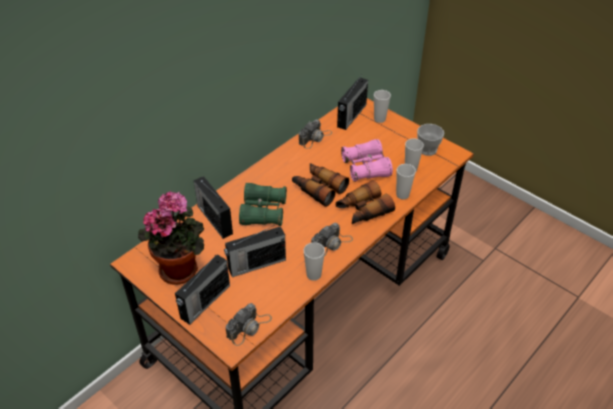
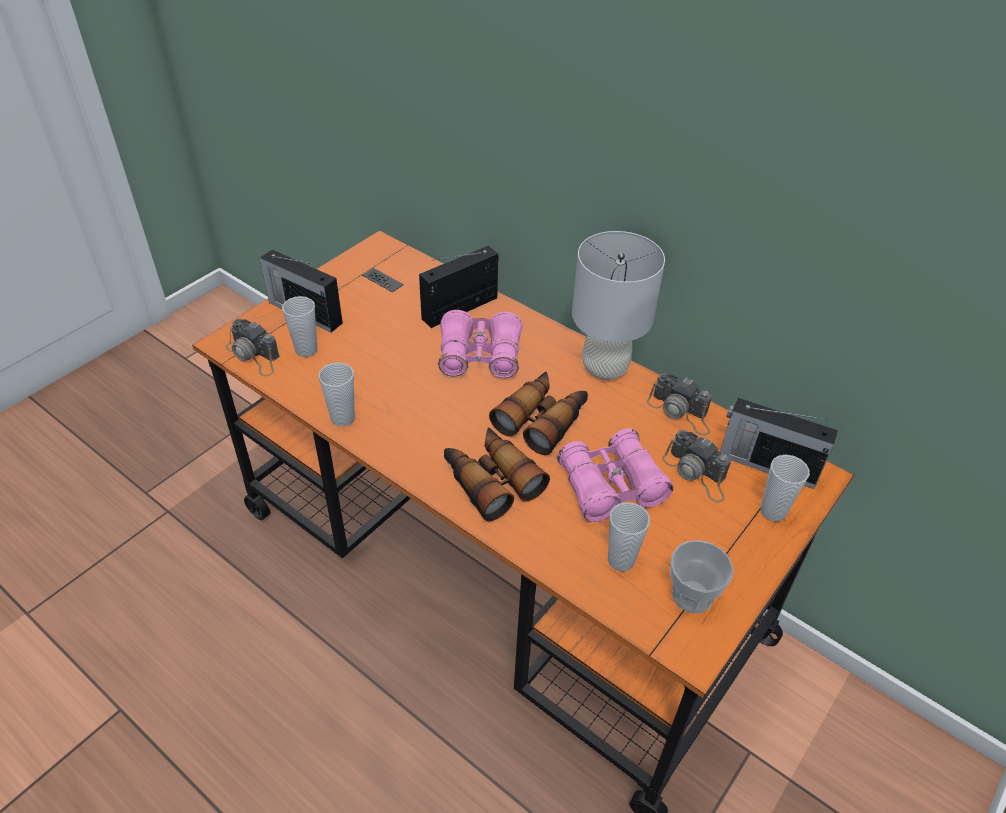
camera: 85 degrees right, 0 degrees up
potted plant [138,190,204,285] -> none
radio [224,225,286,277] -> none
green binoculars [239,183,287,226] -> pink binoculars [438,310,522,378]
camera [311,223,353,256] -> camera moved to [662,430,731,503]
cup [396,164,416,200] -> cup moved to [282,296,317,357]
none -> grey table lamp [572,231,665,380]

